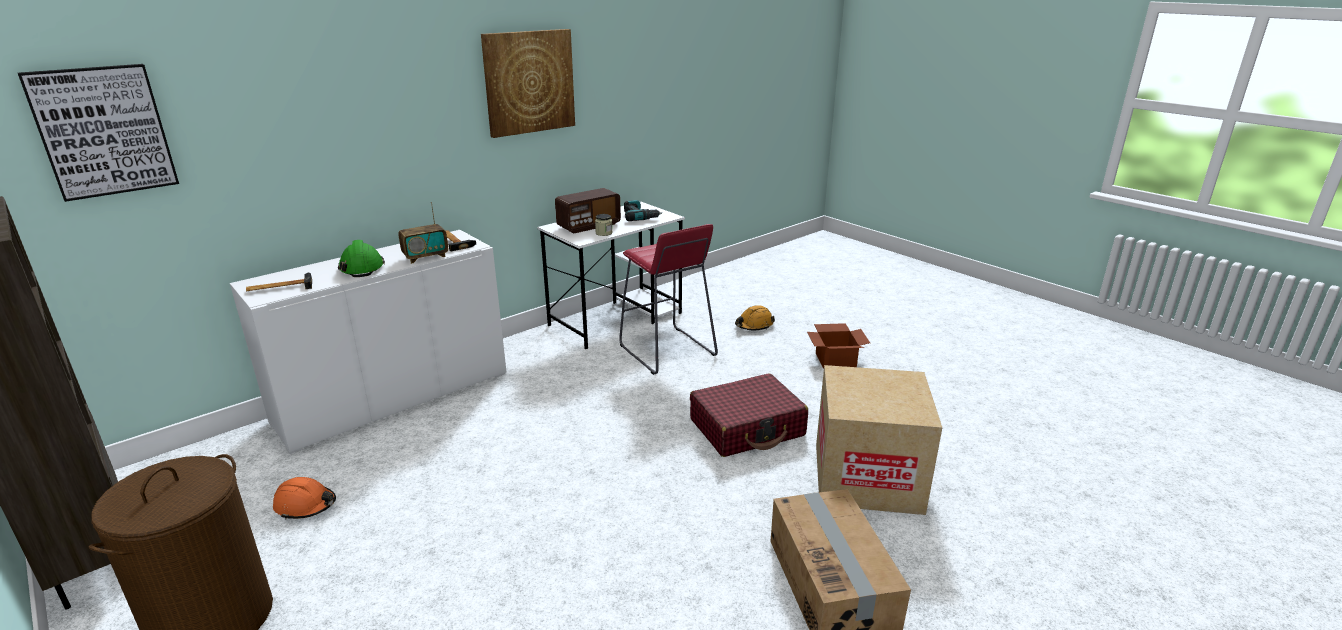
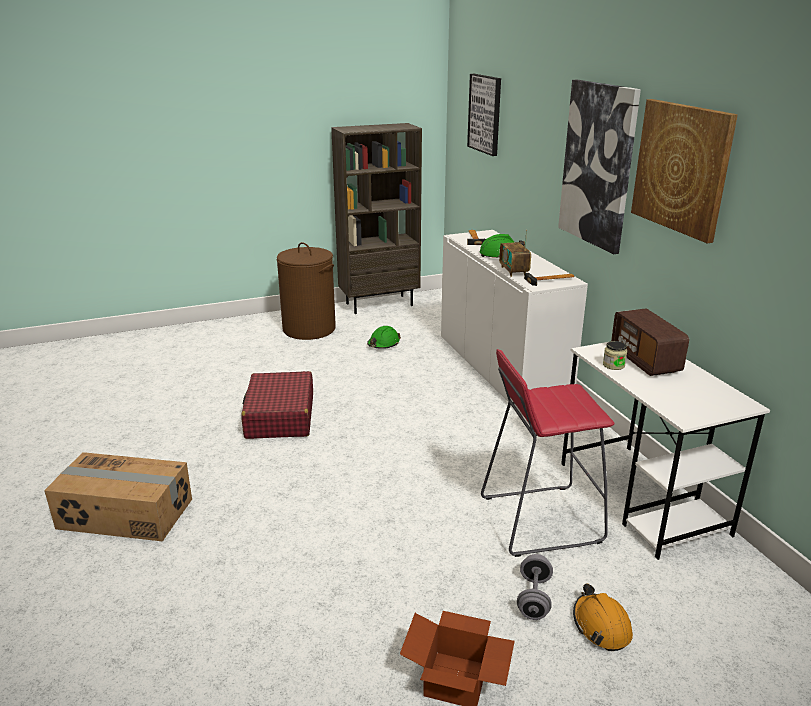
camera: 110 degrees right, 0 degrees up
orange hard hat [273,477,336,520] -> green hard hat [367,326,401,349]
power drill [624,200,662,221] -> none
red suitcase [690,373,808,457] -> red suitcase moved to [242,371,313,439]
cardboard box [816,365,942,515] -> none
none -> grey dumbbell [517,554,553,620]
none -> picture [558,80,641,254]

